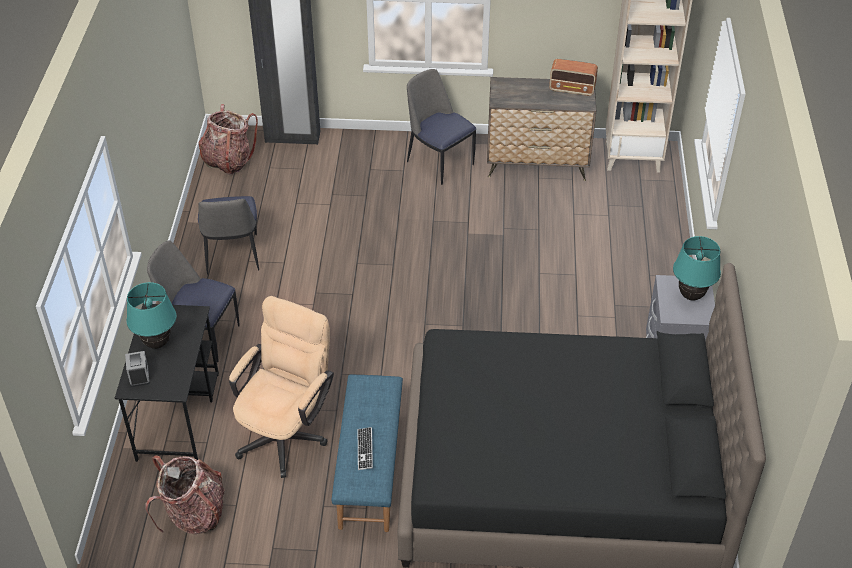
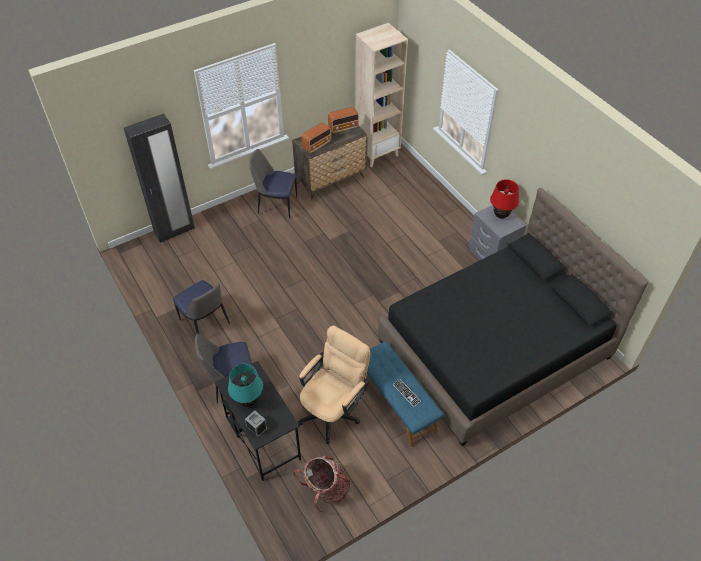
camera: 35 degrees left, 5 degrees up
backpack [199,104,258,175] -> none
beige office chair [229,296,334,478] -> beige office chair turned 45 degrees clockwise [298,325,370,444]
turquoise table lamp [673,236,721,301] -> red table lamp [490,179,519,219]
none -> radio [301,123,331,153]

